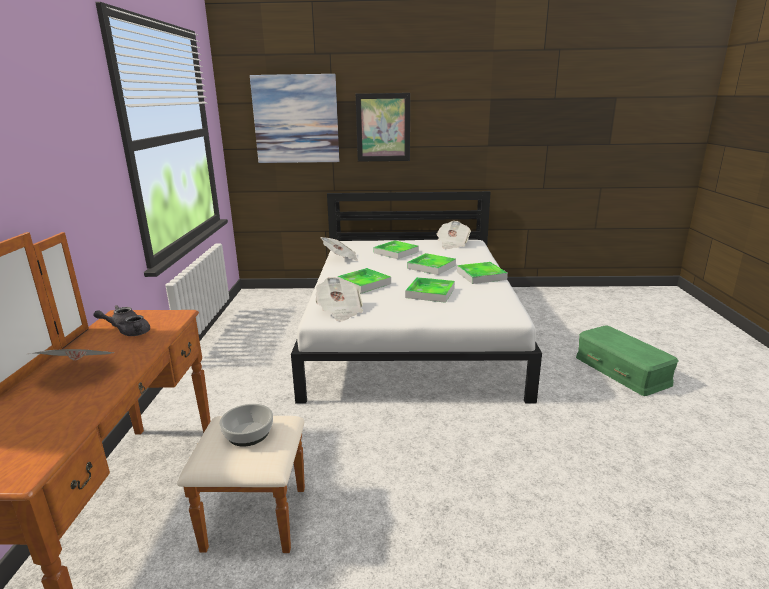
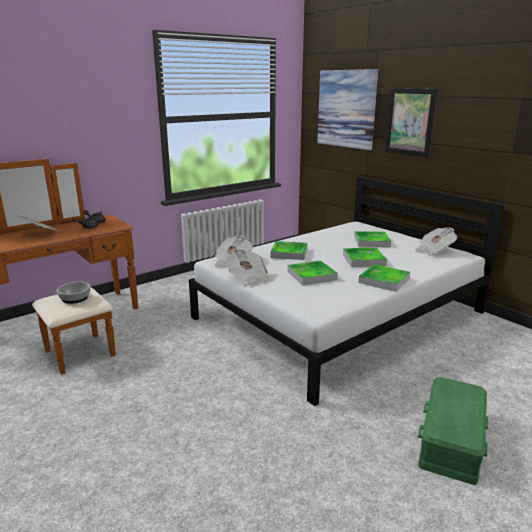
camera: 50 degrees right, 0 degrees up
newspaper [321,237,358,261] -> newspaper moved to [227,249,269,287]

